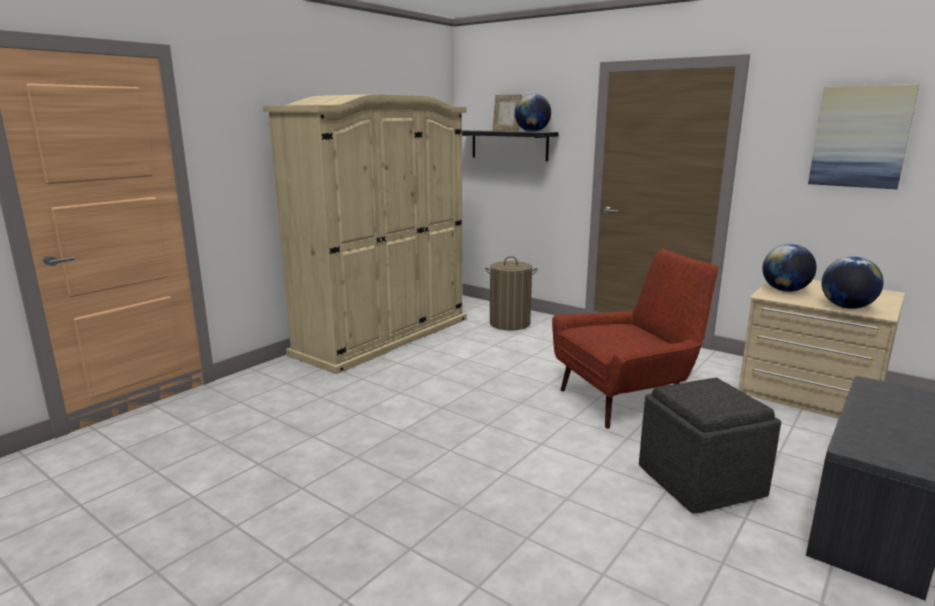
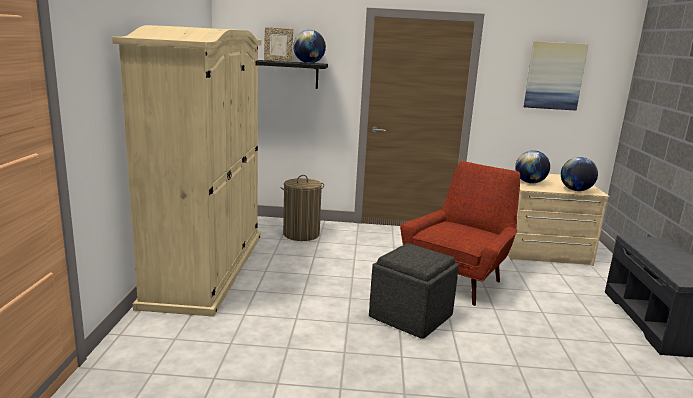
camera: 35 degrees left, 0 degrees up
grey ottoman [639,378,781,514] -> grey ottoman moved to [369,243,459,339]

